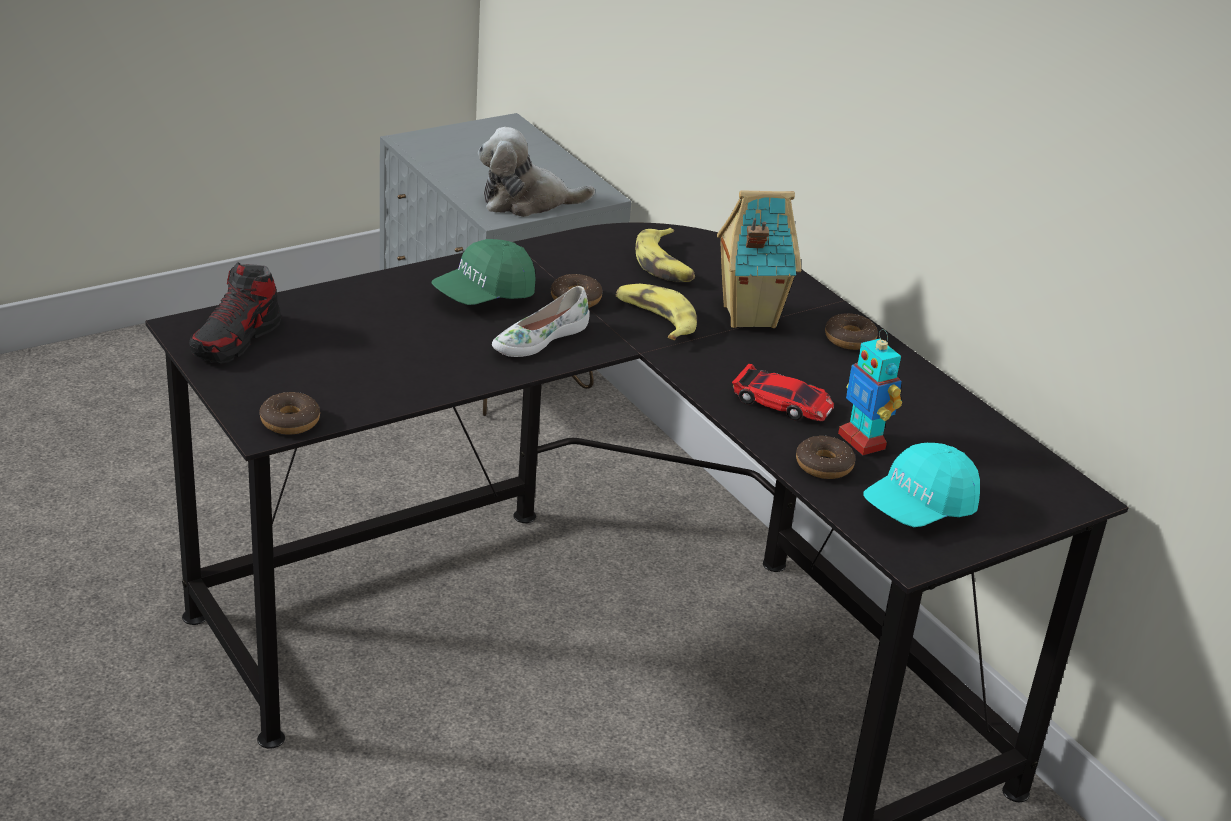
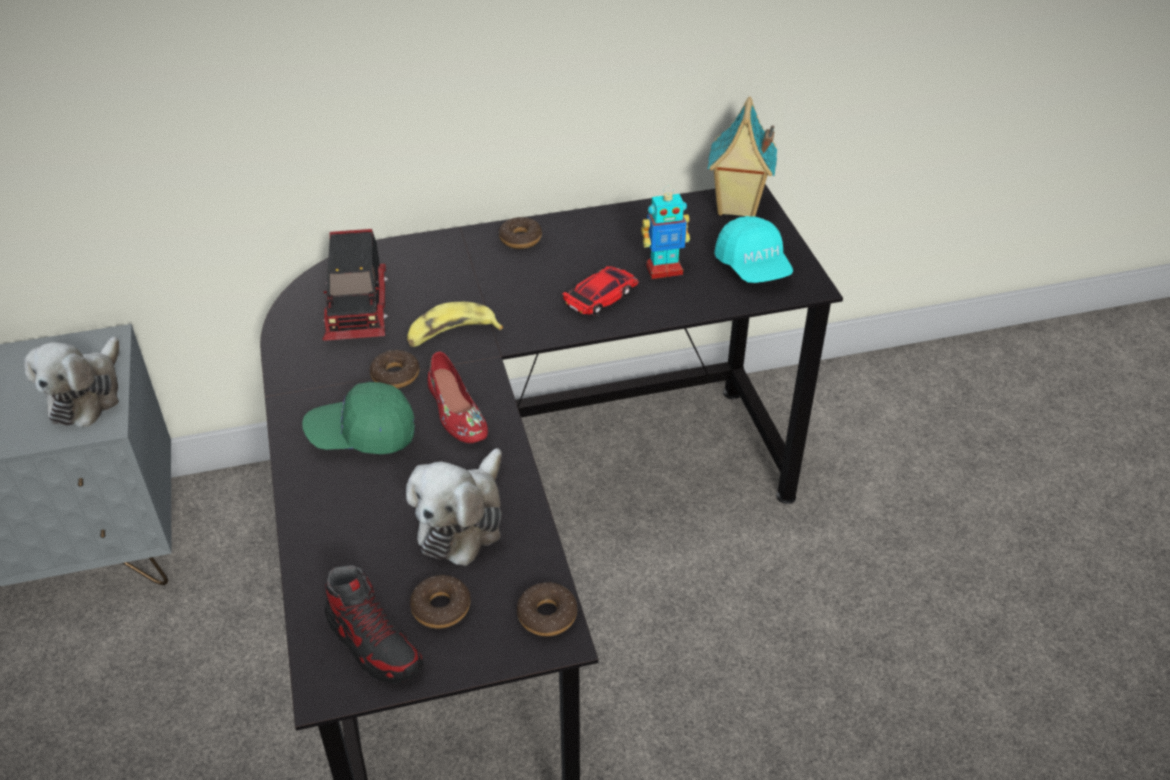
camera: 70 degrees left, 10 degrees up
green cap [432,239,536,305] -> green cap turned 105 degrees clockwise [302,382,415,454]
white shoe [492,286,590,357] -> red shoe [428,352,488,443]
banana [636,228,695,282] -> toy truck [322,229,388,341]
toy house [717,190,801,328] -> toy house moved to [707,97,777,217]
donut [796,435,855,479] -> donut moved to [410,575,470,628]
none -> plush toy [406,448,502,566]

